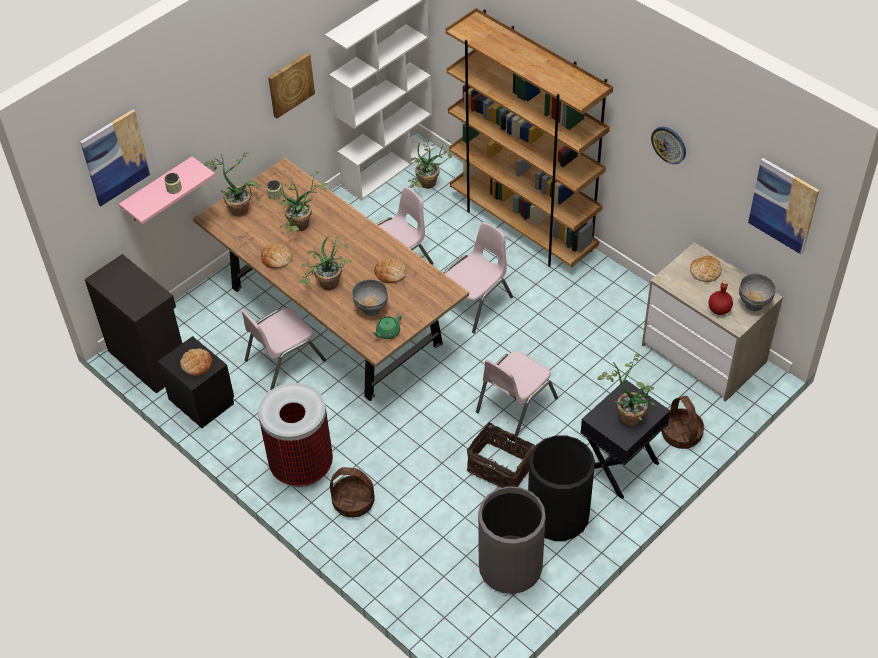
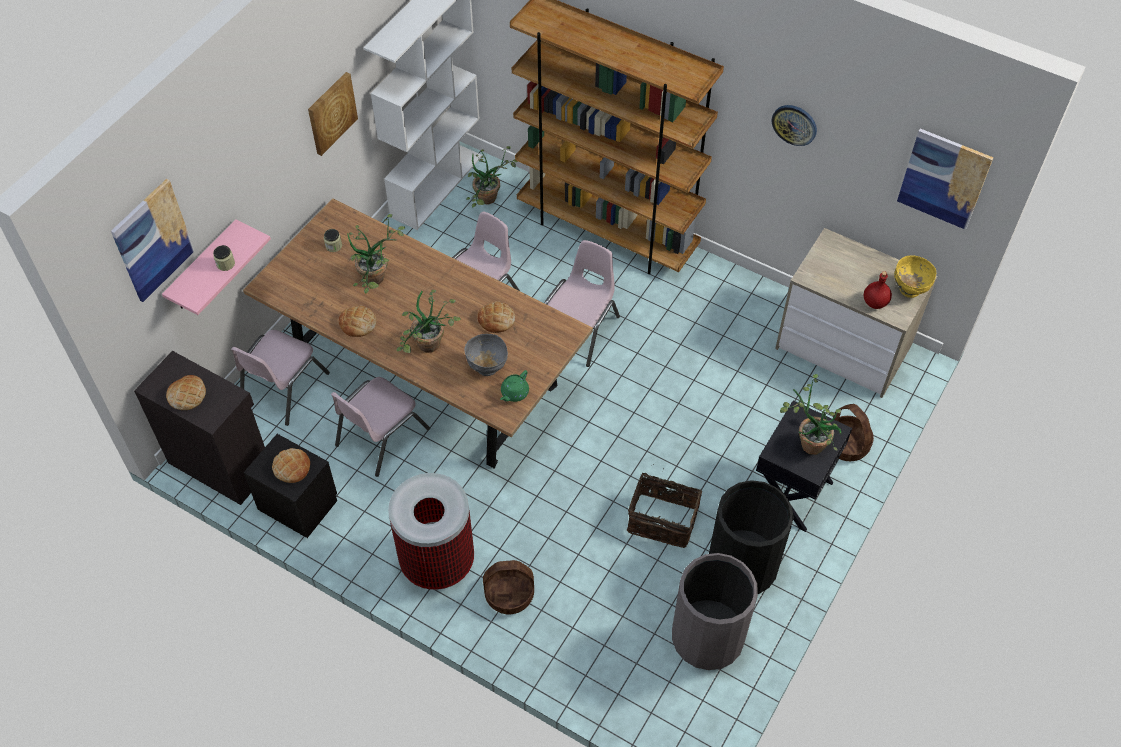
camera: 15 degrees left, 5 degrees up
potted plant [204,152,262,217] -> none
pink chair [476,351,558,436] -> pink chair moved to [231,330,330,426]
bread [690,256,722,282] -> bread moved to [166,375,206,410]
grey bowl [739,273,776,311] -> yellow bowl [894,255,936,298]

